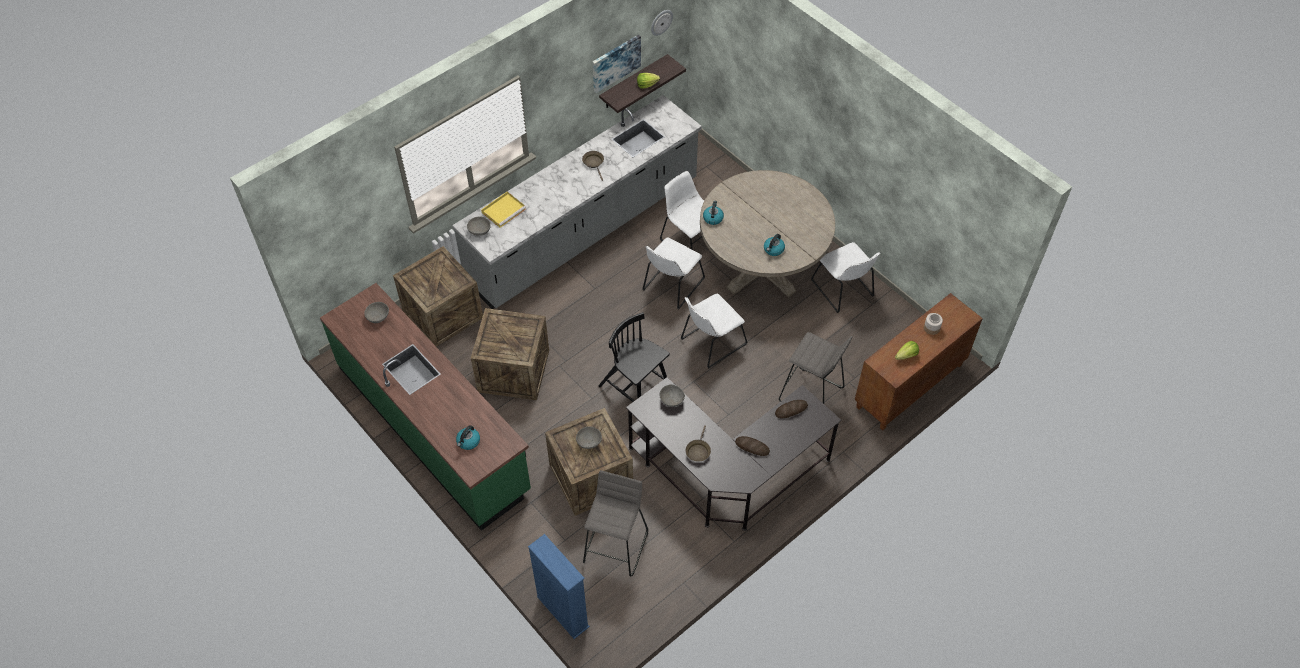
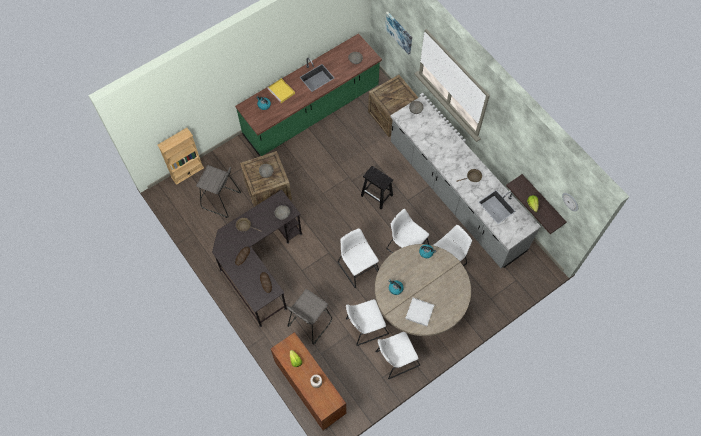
camera: 95 degrees right, 10 degrees up
crate [471,308,549,400] -> none
yellow tray [481,191,526,228] -> yellow tray moved to [267,78,295,103]
blue bookcase [528,534,590,639] -> beige bookcase [157,128,204,185]
picture [592,35,641,93] -> picture moved to [385,12,412,55]
black chair [599,312,670,402] -> none
none -> white chair [346,299,389,346]
none -> black stool [361,166,393,210]
none -> white tray [405,298,434,326]

